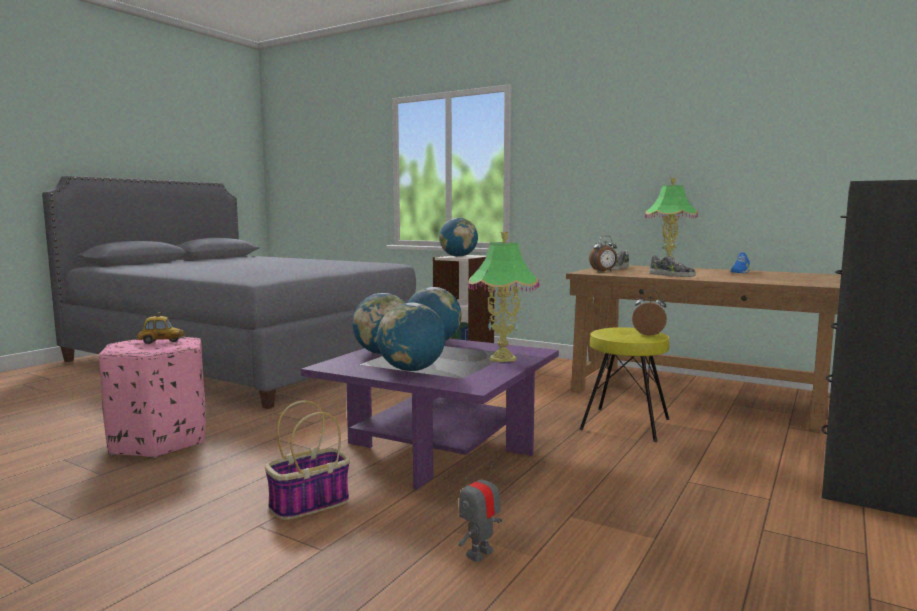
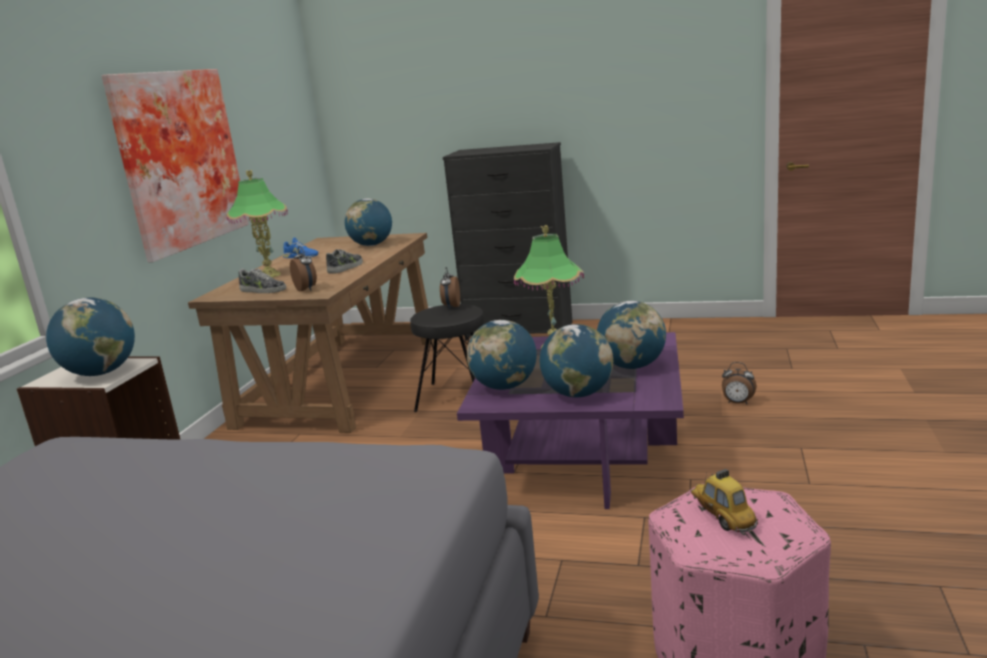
camera: 105 degrees left, 10 degrees up
basket [265,400,350,520] -> none
toy robot [459,463,502,562] -> alarm clock [722,362,757,404]
yellow stool [579,327,670,442] -> black stool [410,304,484,412]
none -> picture [102,69,249,263]
none -> globe [344,198,392,246]

